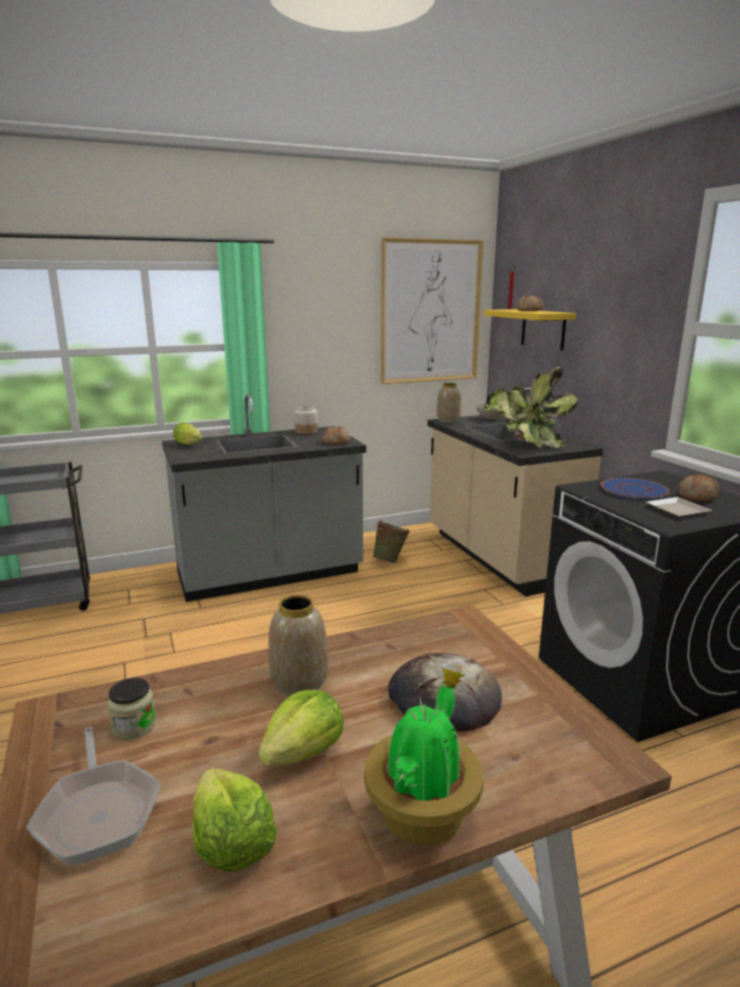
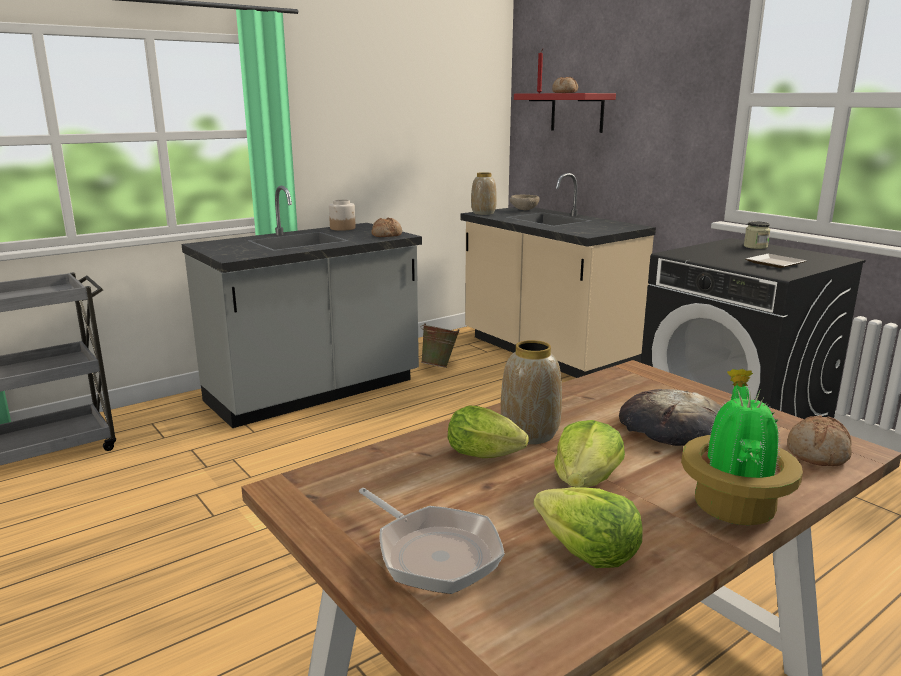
camera: 15 degrees left, 0 degrees up
jar [108,678,156,740] -> jar moved to [744,221,770,249]
lettuce [173,422,202,445] -> lettuce moved to [448,406,529,458]
picture [381,238,484,384] -> none
yellow shelf [483,309,576,351] -> red shelf [514,93,616,133]
potted plant [483,367,578,449] -> none
blue plate [600,478,670,500] -> none
bread [678,474,719,502] -> bread moved to [787,415,852,466]

